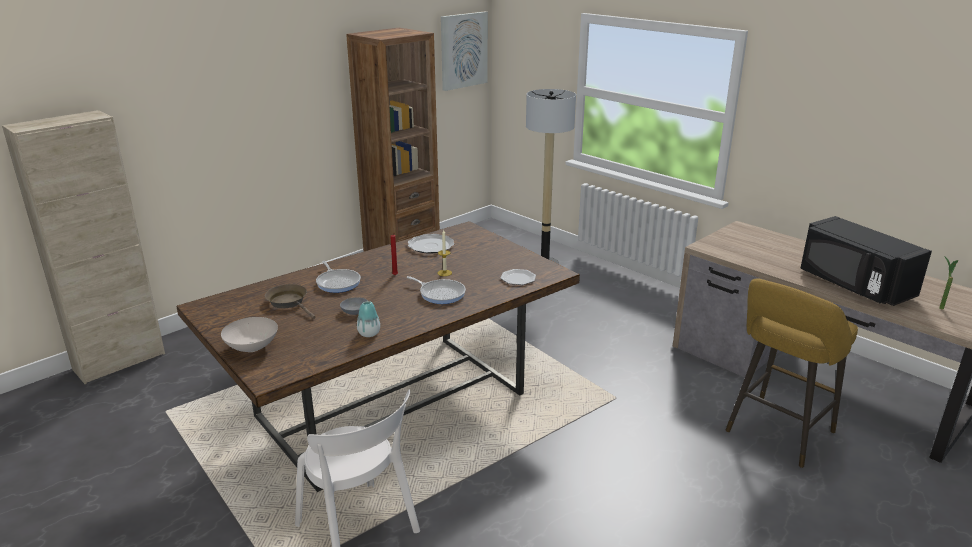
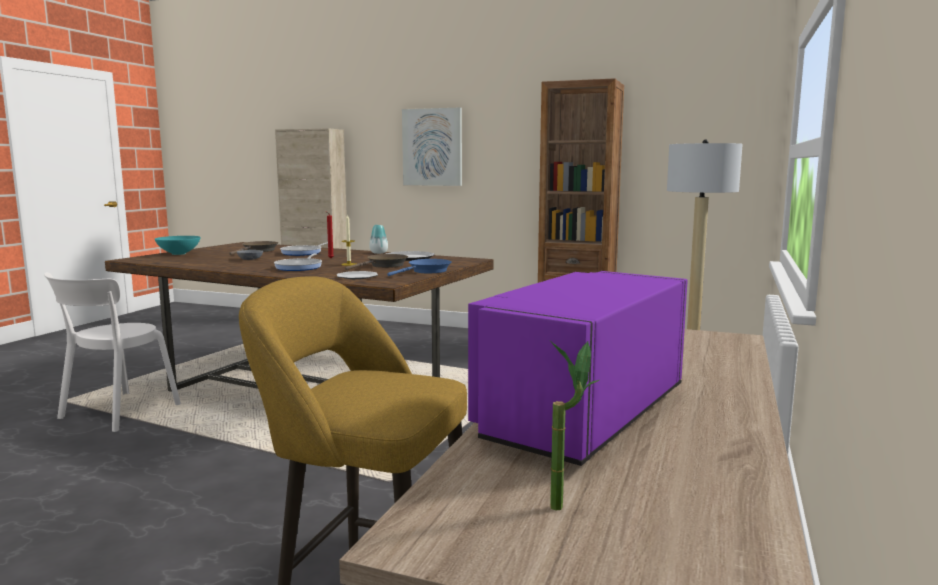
camera: 65 degrees right, 15 degrees down
white bowl [221,317,278,352] -> turquoise bowl [155,236,201,255]
vase [357,301,380,337] -> vase moved to [369,225,388,254]
picture [441,12,488,91] -> picture moved to [402,107,462,186]
black microwave [800,216,932,306] -> purple microwave [468,271,688,466]
none -> brown frying pan [345,254,408,270]
none -> blue frying pan [387,259,452,276]

